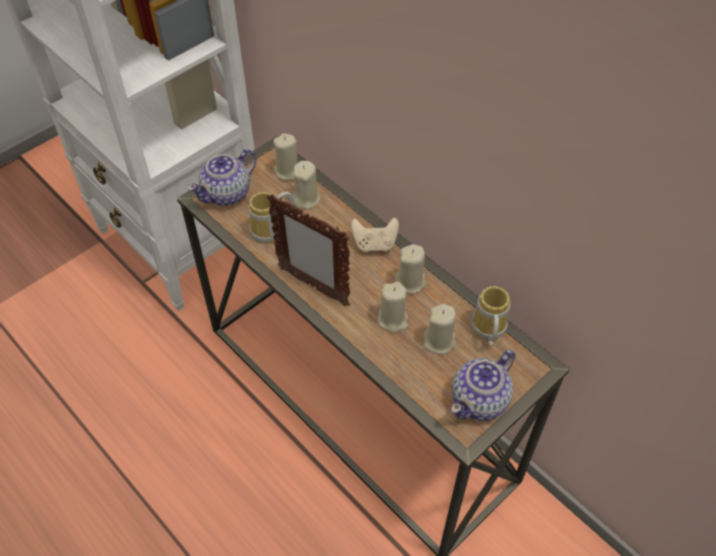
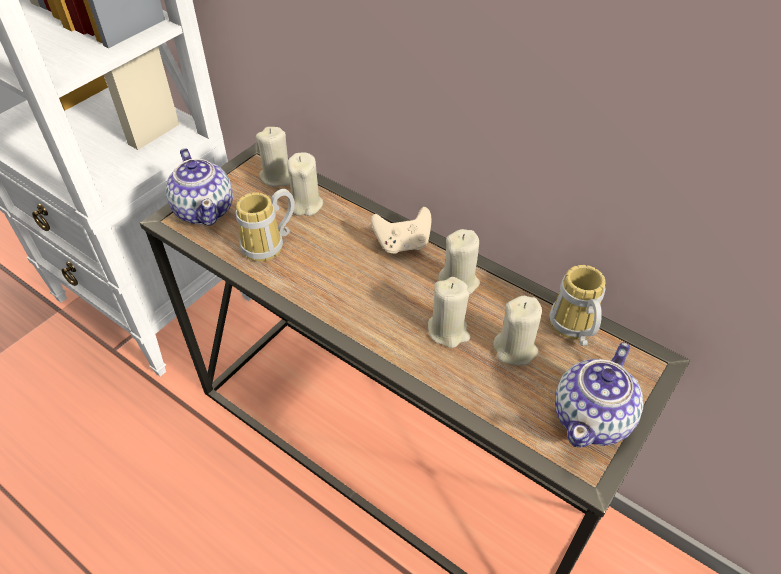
camera: 10 degrees left, 5 degrees down
teapot [188,149,257,206] -> teapot turned 60 degrees counterclockwise [166,148,233,226]
picture frame [267,194,350,306] -> none

